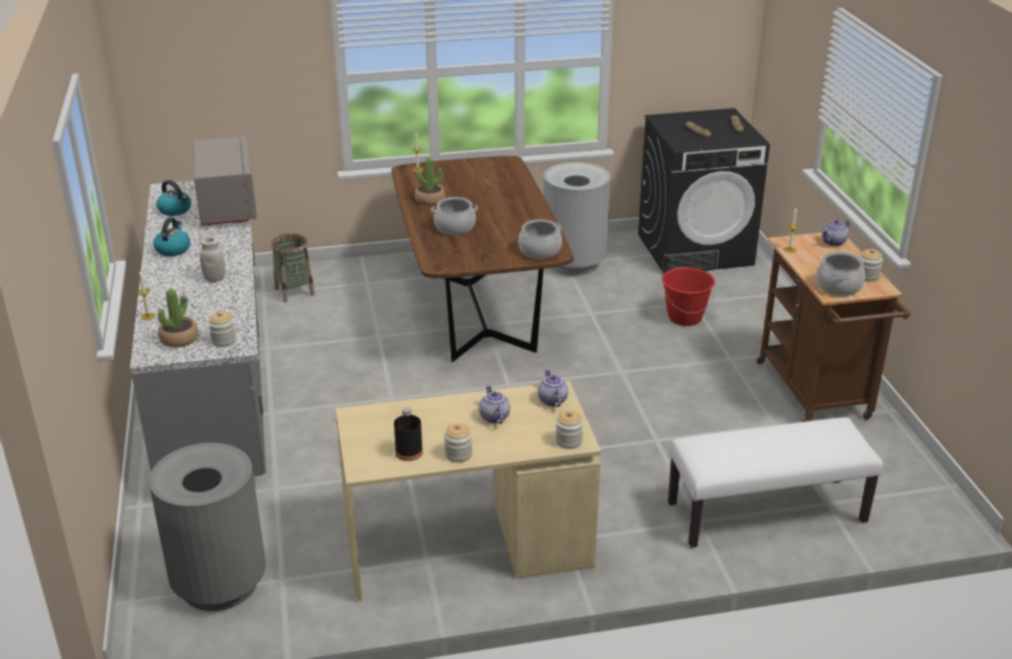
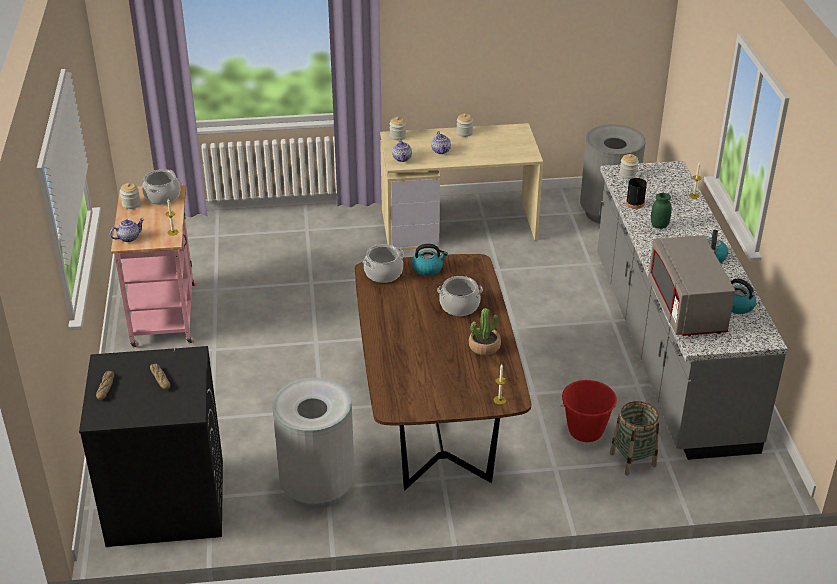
camera: 175 degrees left, 5 degrees up
potted plant [158,289,198,347] -> none
white jar [200,237,225,282] -> green jar [651,193,672,229]
black bottle [394,407,423,461] -> black bottle moved to [626,172,647,209]
red bucket [662,267,715,326] -> red bucket moved to [560,380,617,442]
white bench [668,417,883,548] -> none
brown cart [756,233,911,422] -> pink cart [111,182,197,348]
none -> kettle [412,244,448,276]

